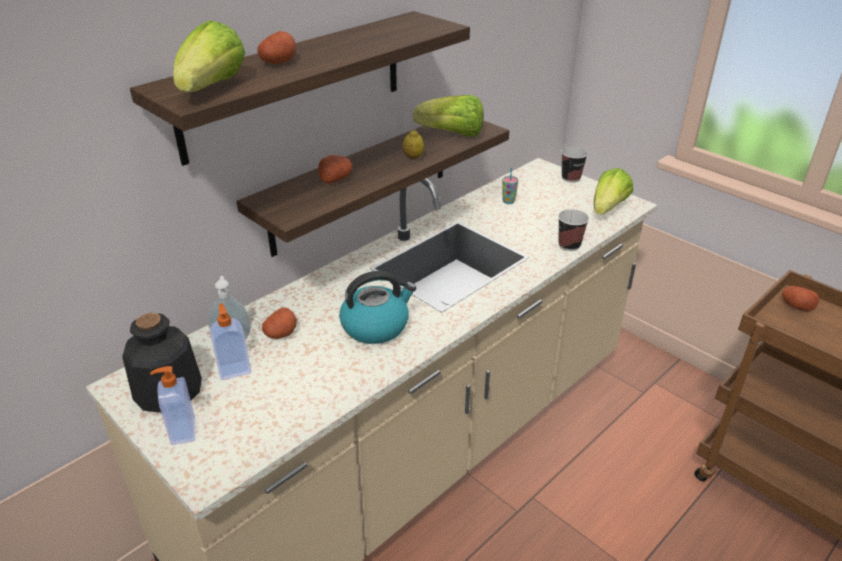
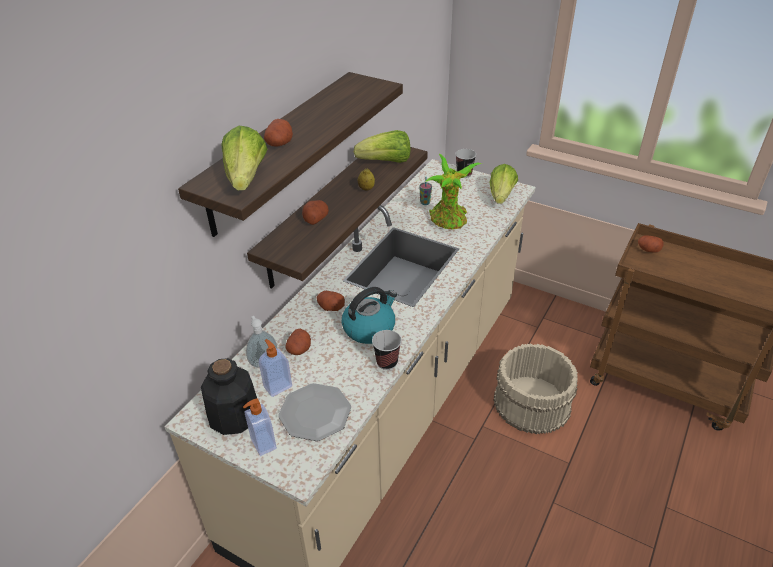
camera: 15 degrees left, 5 degrees up
cup [558,209,589,251] -> cup moved to [372,330,402,370]
none -> plate [278,383,351,441]
none -> potato [317,291,345,311]
none -> potted plant [425,154,482,230]
none -> beige bucket [494,343,578,435]

